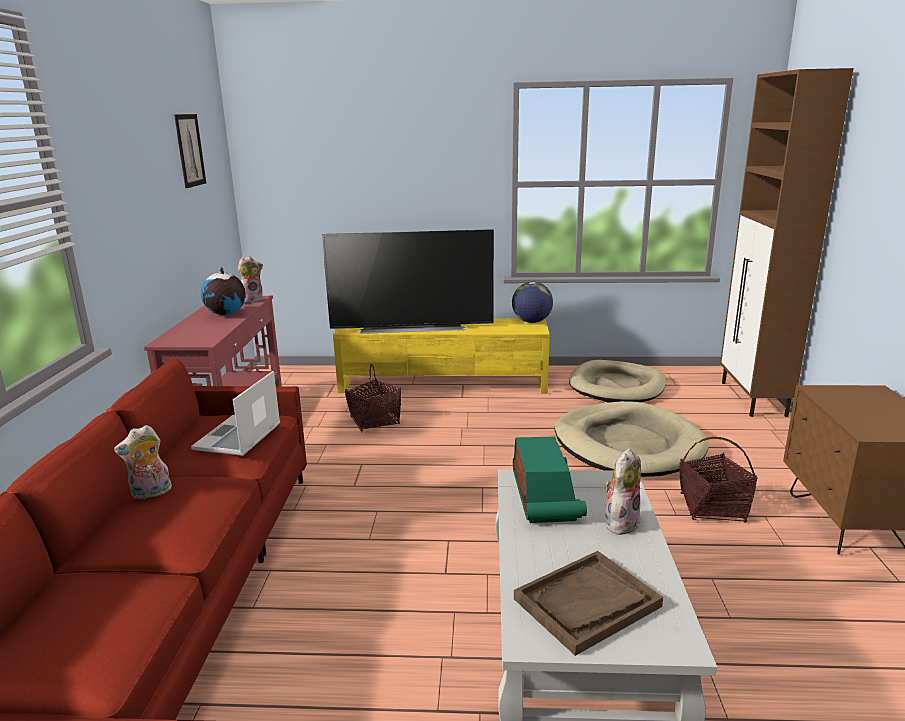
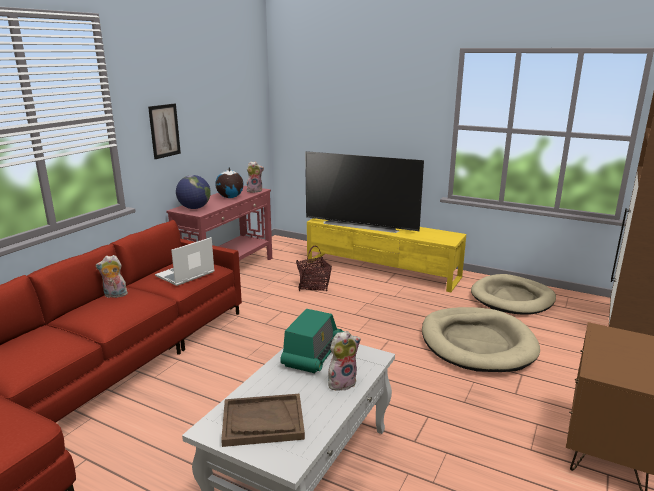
camera: 25 degrees right, 0 degrees up
picture [174,114,206,188] -> picture moved to [148,103,181,159]
globe [512,282,553,323] -> globe moved to [176,175,211,209]
basket [679,437,757,523] -> none

